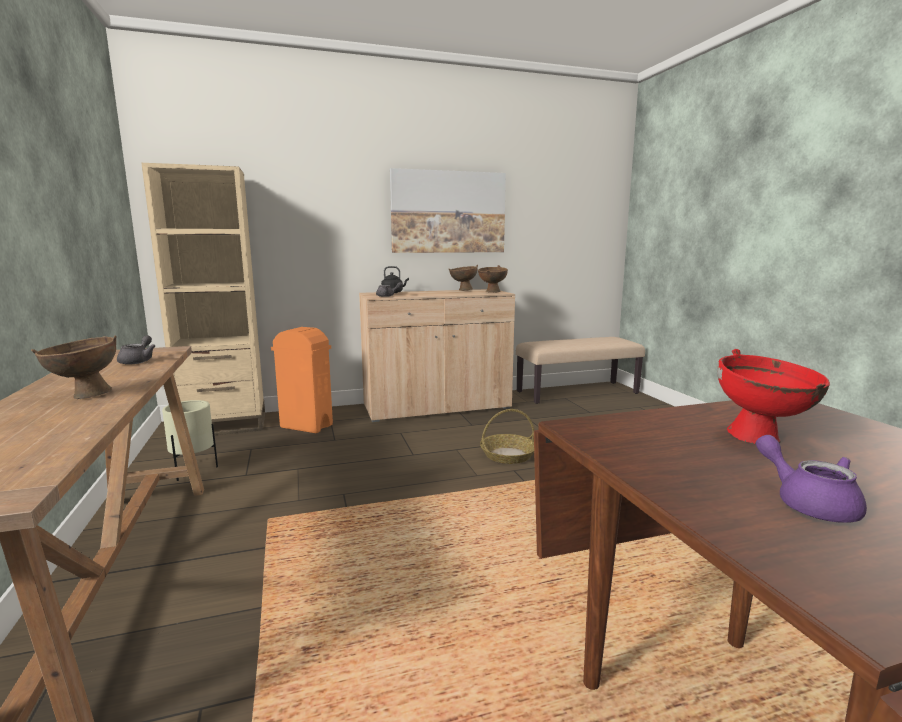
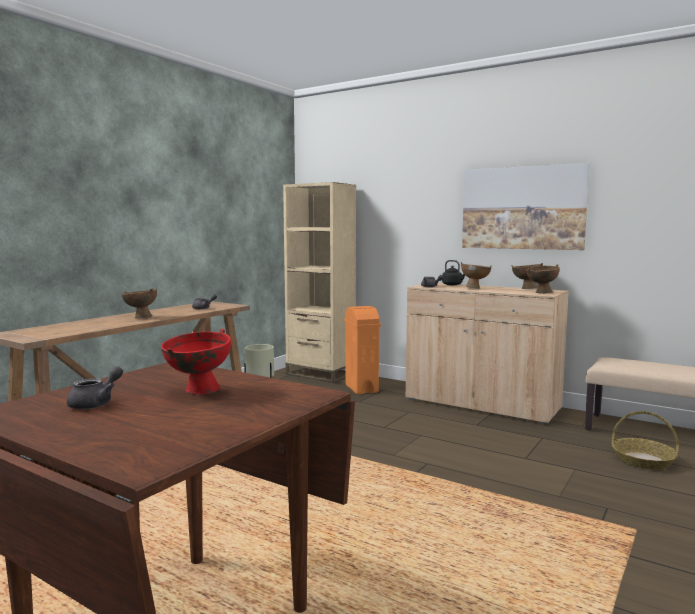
camera: 50 degrees right, 5 degrees down
basket [480,409,535,464] -> basket moved to [612,411,679,469]
purple teapot [756,435,867,523] -> grey teapot [67,366,123,409]
none -> brown bowl [461,262,492,289]

